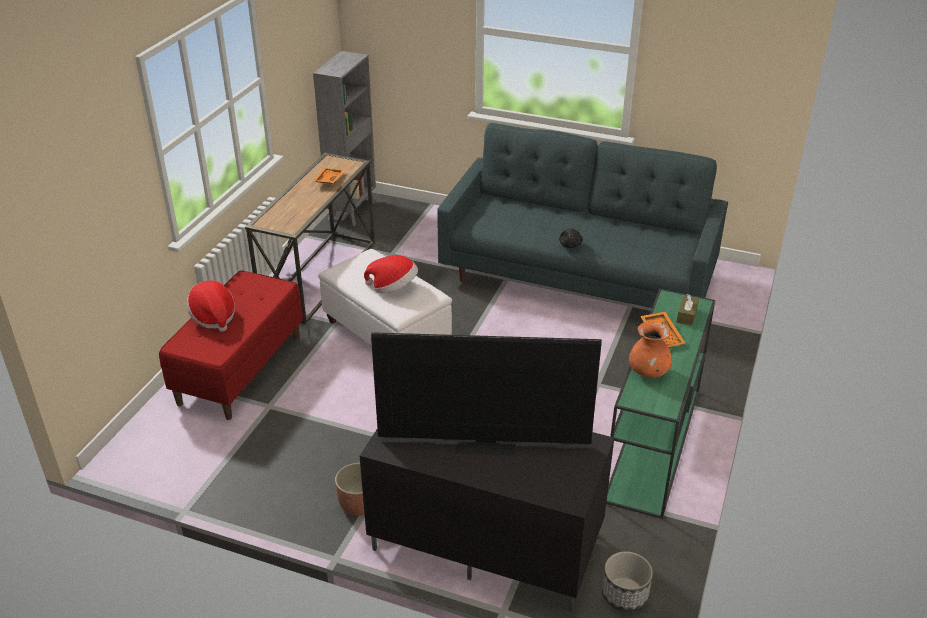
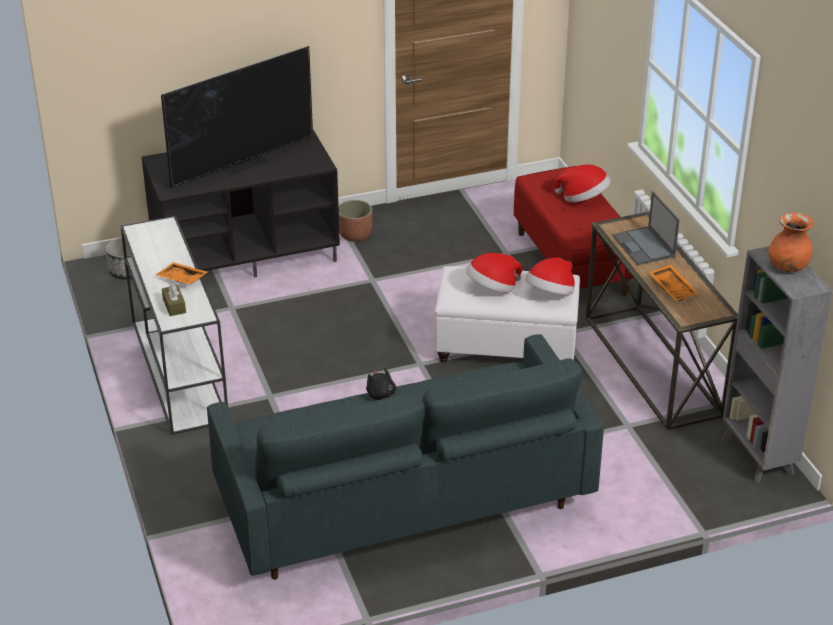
camera: 140 degrees right, 0 degrees up
green console table [606,289,715,519] -> white console table [121,216,228,435]
orange vase [629,322,672,378] -> orange vase moved to [768,212,814,272]
none -> hat [525,258,575,295]
none -> laptop [612,191,680,265]

